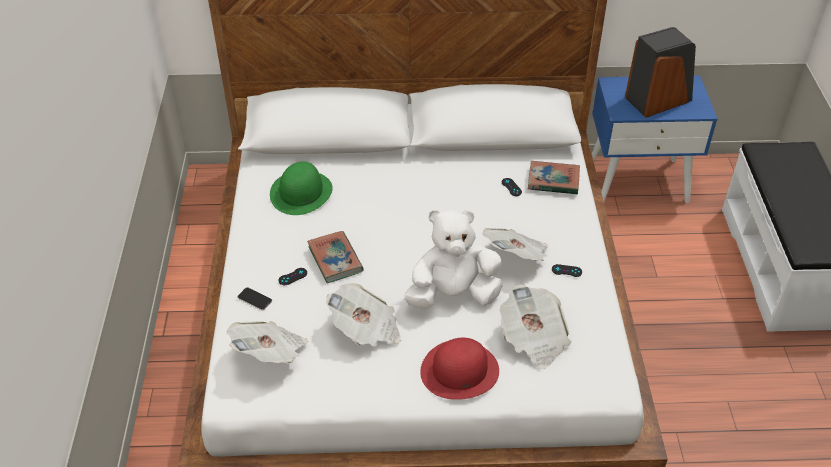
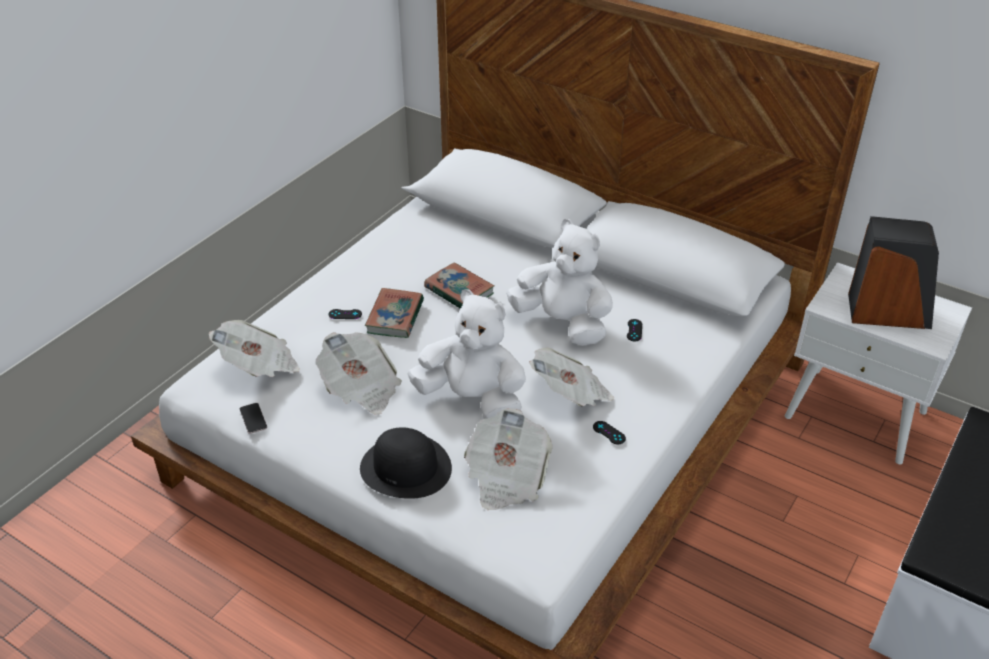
camera: 35 degrees right, 5 degrees down
phone [237,287,272,310] -> phone moved to [240,403,267,434]
green hat [270,161,333,215] -> none
red hat [420,338,499,400] -> black hat [360,427,452,499]
book [528,161,580,194] -> book moved to [424,262,494,309]
blue nightstand [592,75,718,203] -> white nightstand [785,262,972,464]
none -> white plush toy [506,219,613,346]

